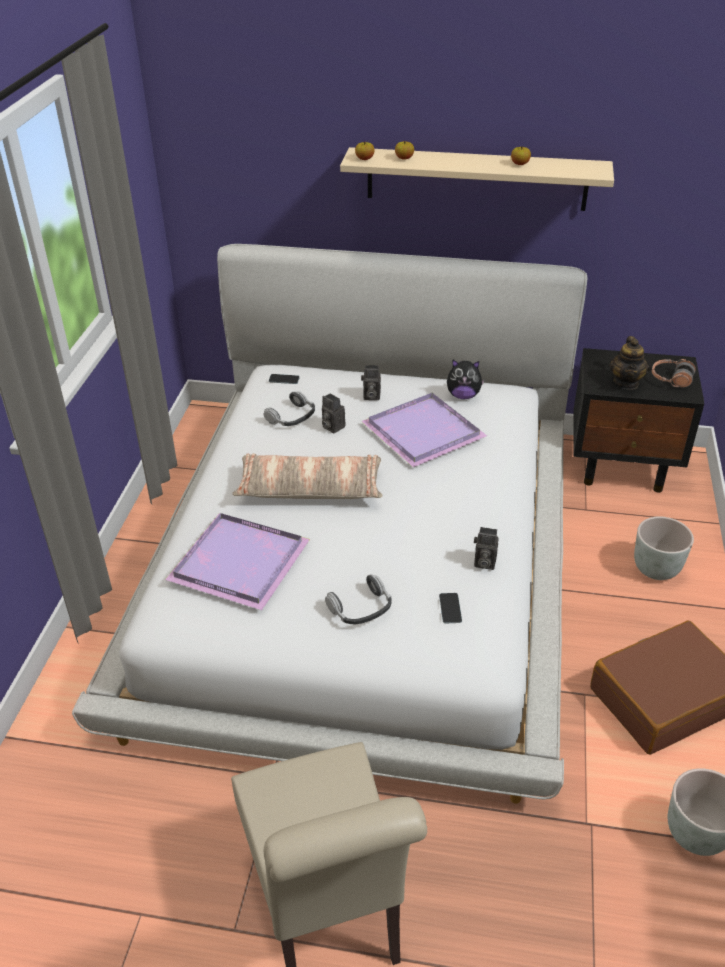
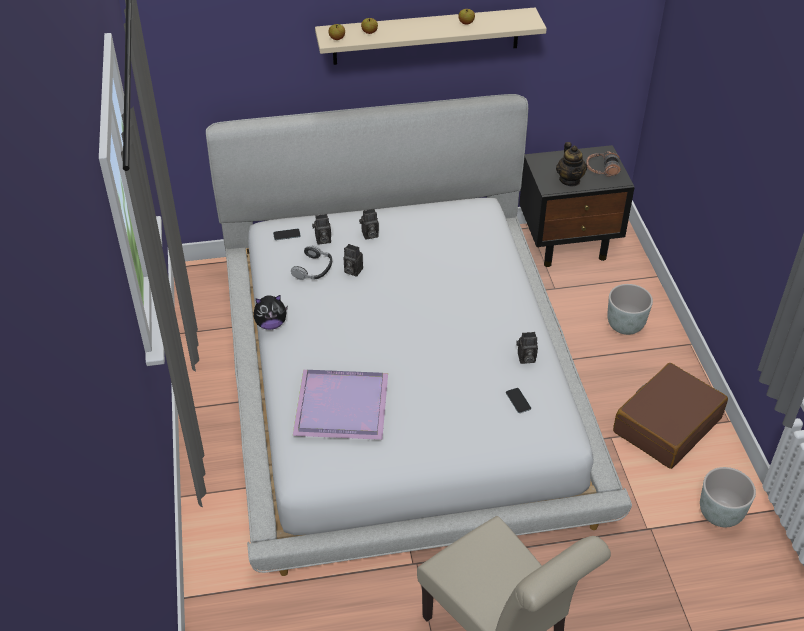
camera: 20 degrees left, 5 degrees up
pillow [232,453,383,499] -> none
headphones [325,574,392,624] -> none
purple tray [361,393,487,467] -> none
plush toy [447,360,485,399] -> plush toy moved to [254,295,288,330]
none -> camera [312,214,331,245]

